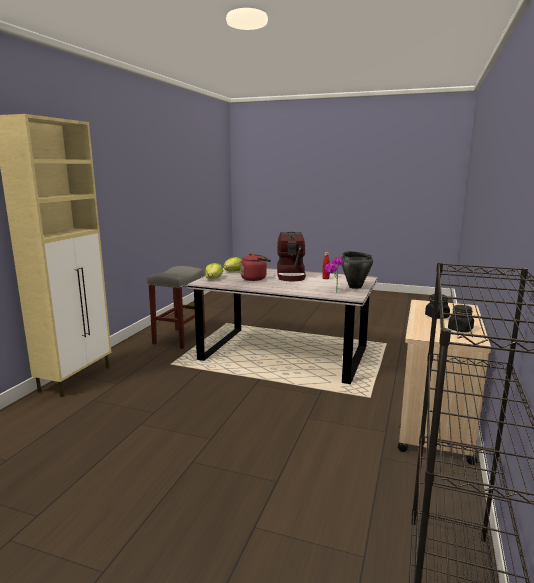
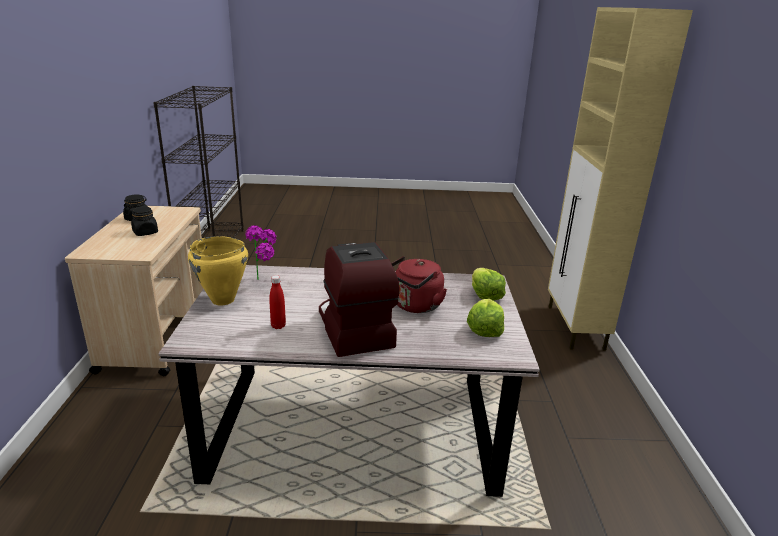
camera: 160 degrees right, 10 degrees up
grey stool [147,266,206,349] -> none
black cooking pot [341,251,373,289] -> yellow cooking pot [188,236,248,305]

